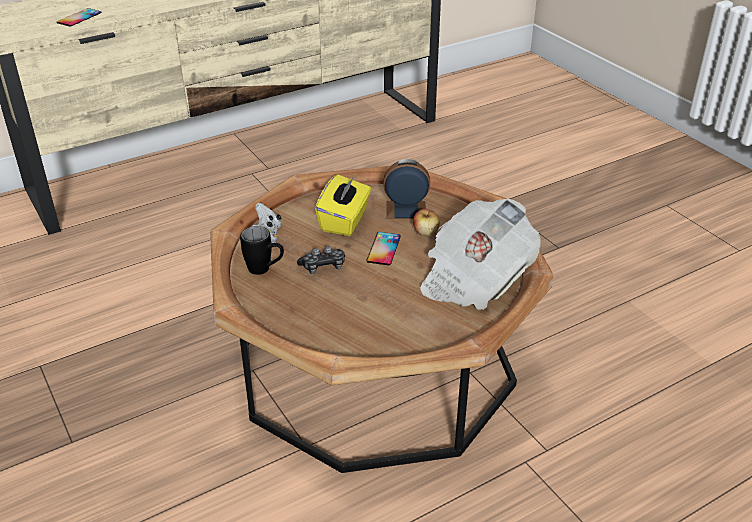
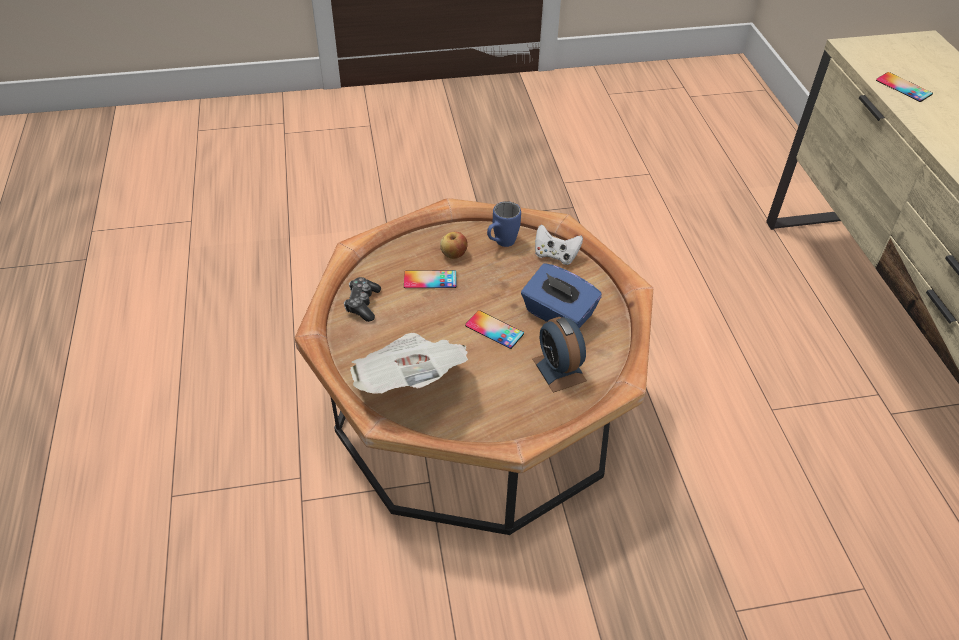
camera: 110 degrees right, 10 degrees up
black mug [240,226,284,275] -> blue mug [487,201,521,247]
game controller [297,246,345,274] -> game controller moved to [344,277,381,322]
yellow tissue box [315,175,371,236] -> blue tissue box [521,263,602,328]
alarm clock [383,159,430,219] -> alarm clock turned 135 degrees clockwise [532,317,587,393]
apple [413,209,440,236] -> apple moved to [440,232,468,259]
none -> phone [404,270,456,288]

